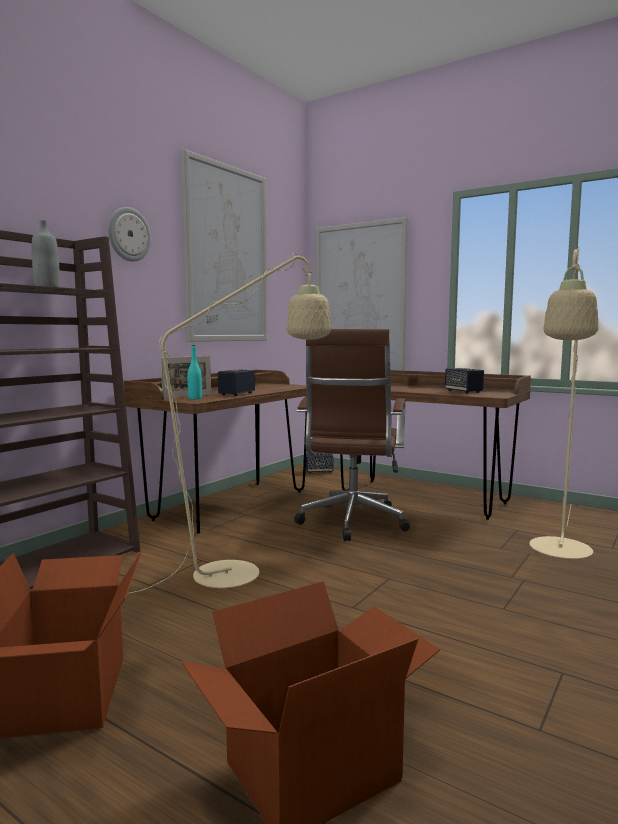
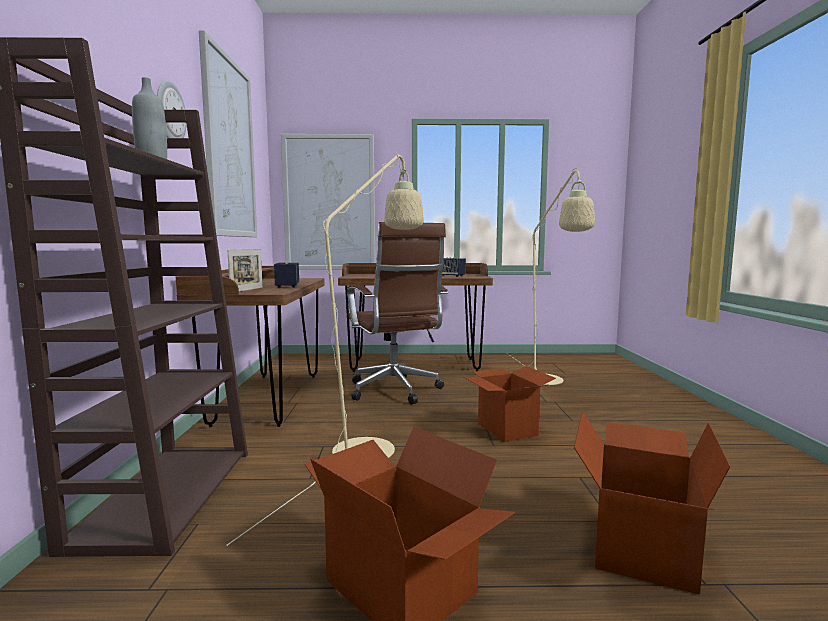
camera: 35 degrees left, 0 degrees up
turquoise bottle [187,345,202,400] -> none
speaker [306,453,334,473] -> none
none -> cardboard box [463,366,556,442]

